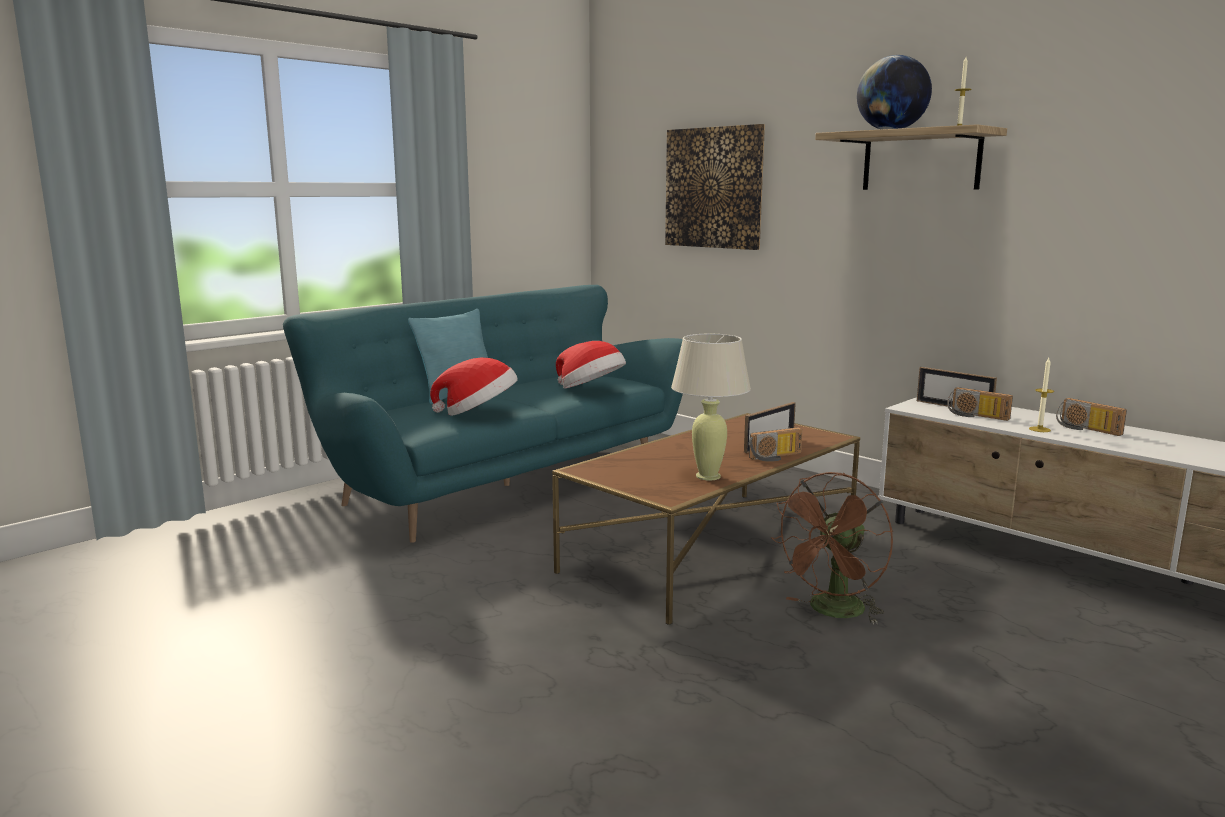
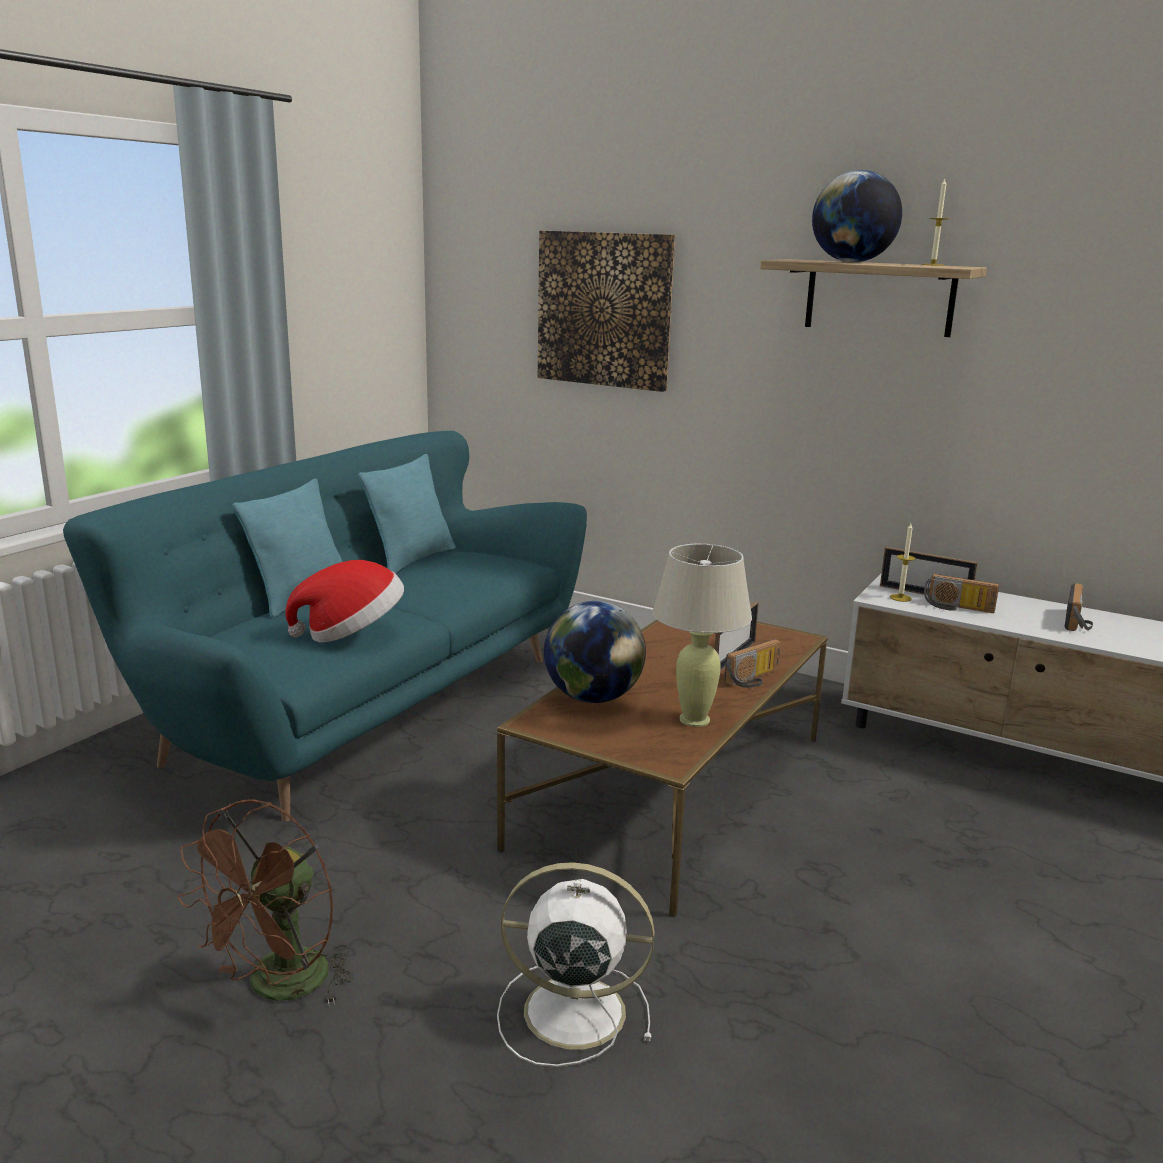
camera: 15 degrees left, 5 degrees up
hat [556,341,626,388] -> none
brown fan [771,472,893,624] -> brown fan moved to [178,799,353,1005]
candle [1029,358,1054,432] -> candle moved to [890,523,916,602]
radio [1056,398,1127,436] -> radio turned 105 degrees counterclockwise [1065,583,1093,631]
none -> turquoise pillow [358,454,456,574]
none -> white fan [497,862,655,1067]
none -> globe [544,601,646,703]

